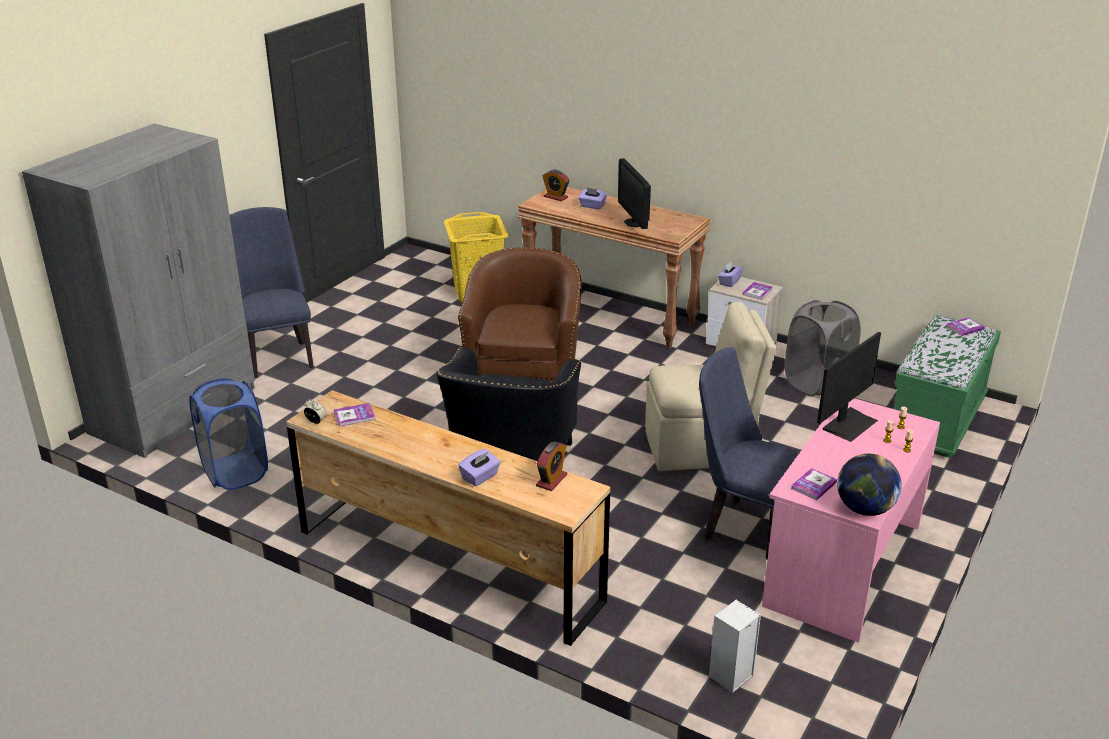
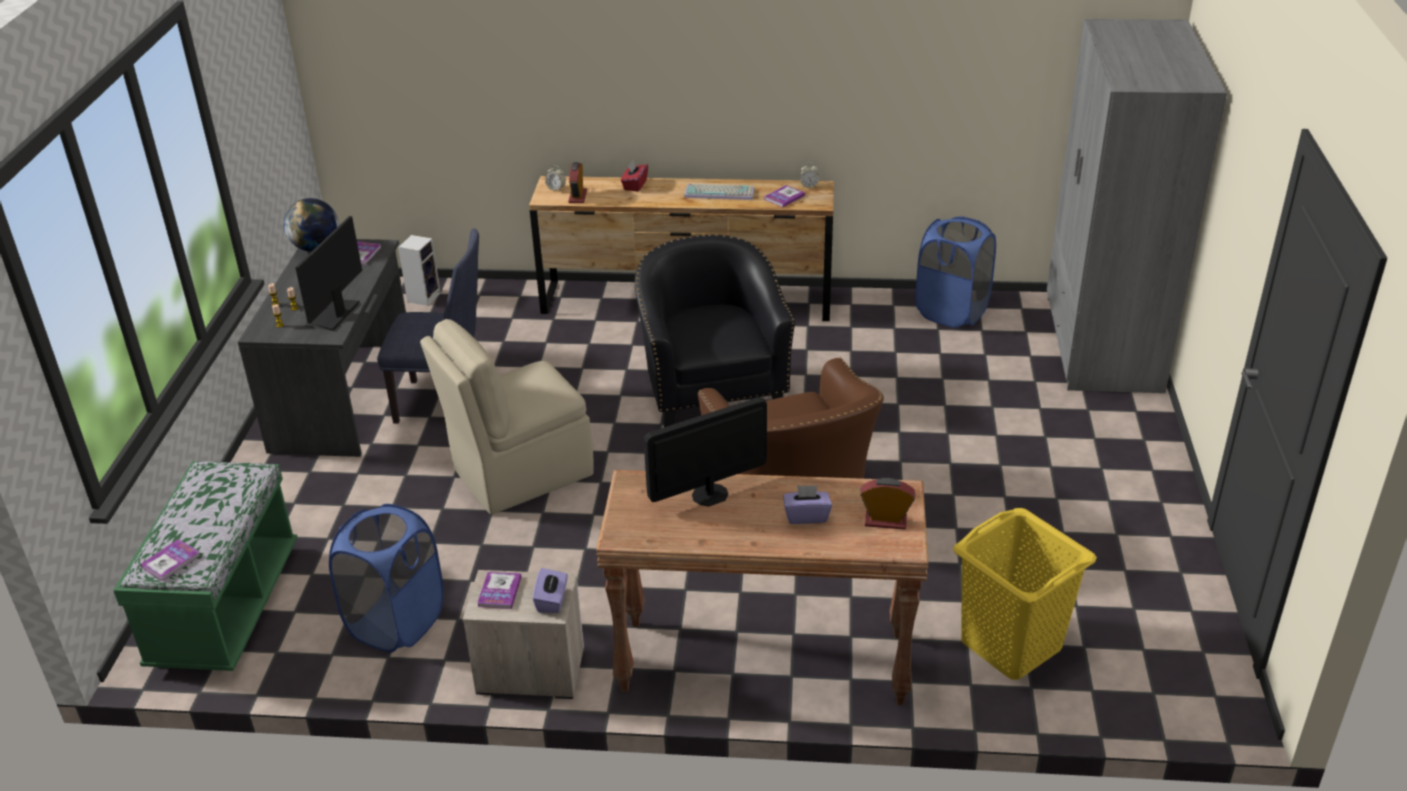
camera: 155 degrees right, 5 degrees up
blue chair [229,207,314,378] -> none
purple tissue box [458,449,501,486] -> red tissue box [621,161,648,192]
monitor [618,158,651,229] -> monitor turned 75 degrees counterclockwise [644,397,767,507]
pink desk [762,398,940,643] -> grey desk [238,239,406,457]
grey laundry basket [785,300,861,397] -> blue laundry basket [329,504,444,653]
none -> alarm clock [545,165,566,191]
none -> keyboard [684,183,755,200]

